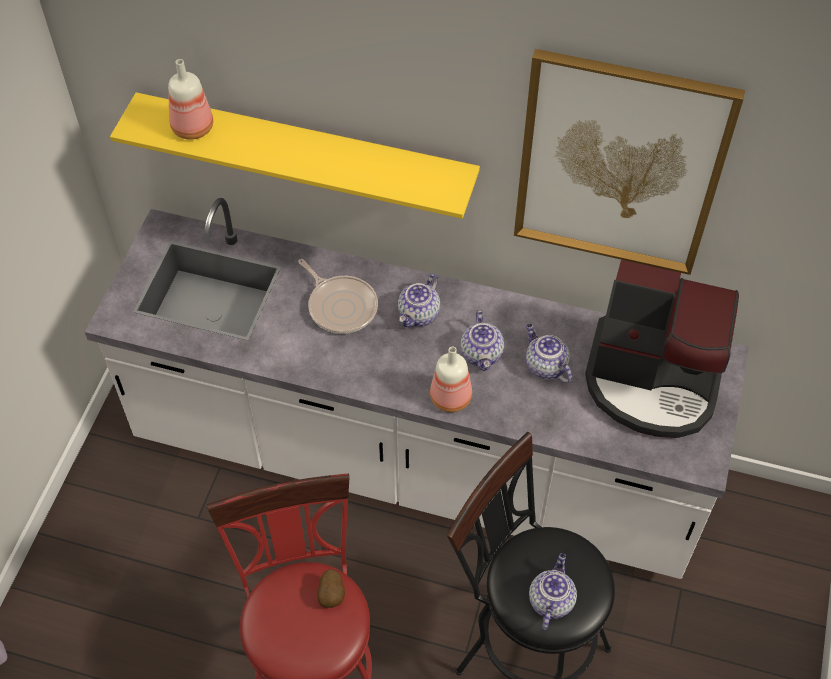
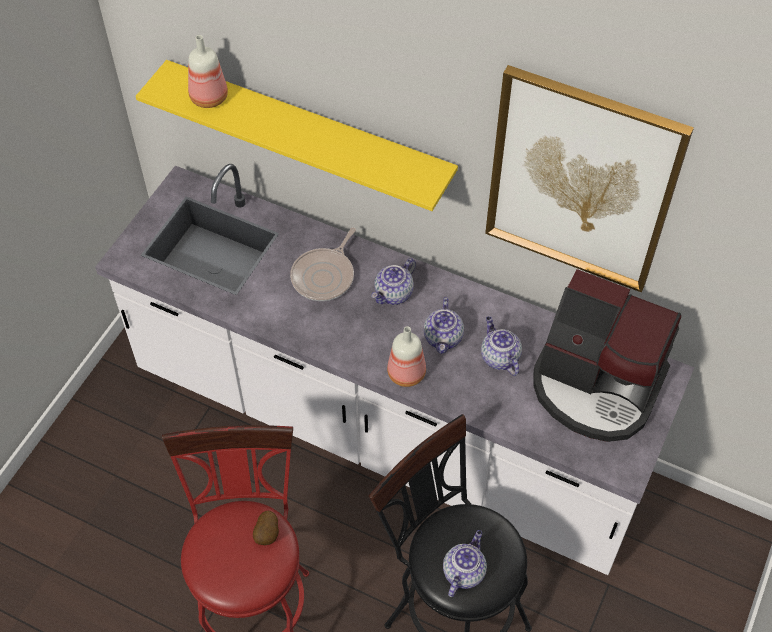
camera: 10 degrees right, 0 degrees up
frying pan [298,259,378,334] -> frying pan turned 60 degrees clockwise [290,227,356,301]

